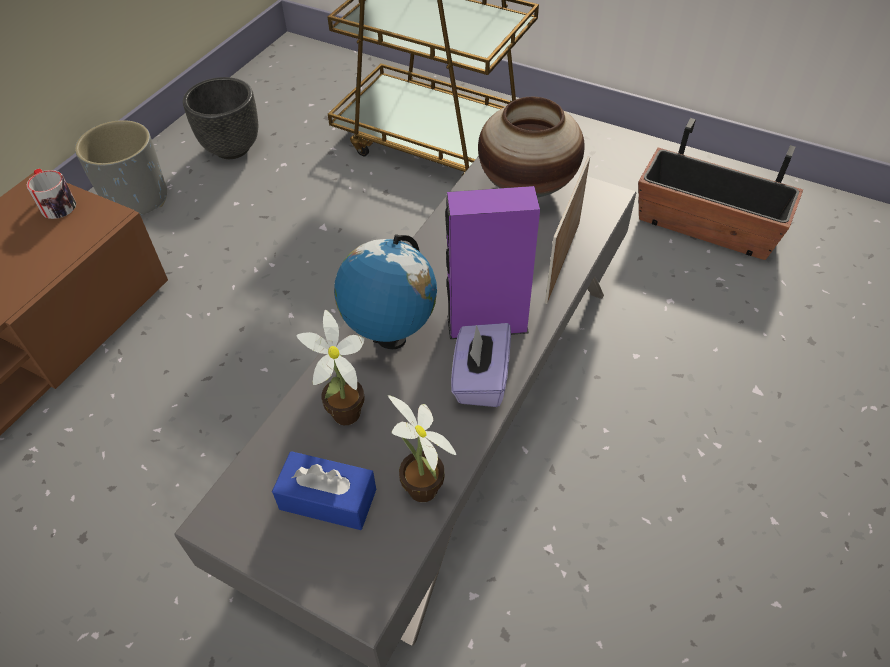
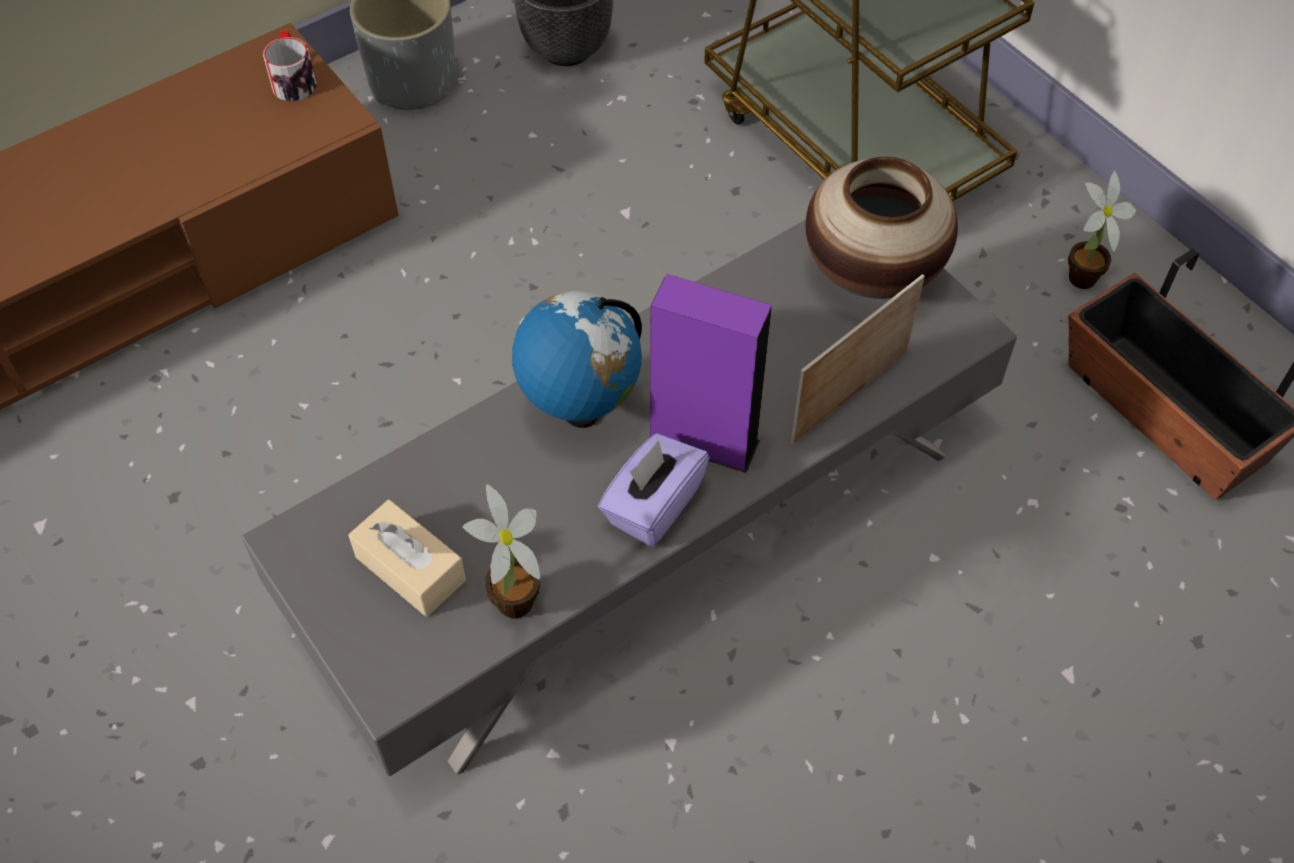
camera: 25 degrees right, 5 degrees up
blue tissue box [272,451,376,530] -> beige tissue box [348,500,466,617]
potted plant [296,310,364,425] -> potted plant moved to [1068,171,1136,289]

